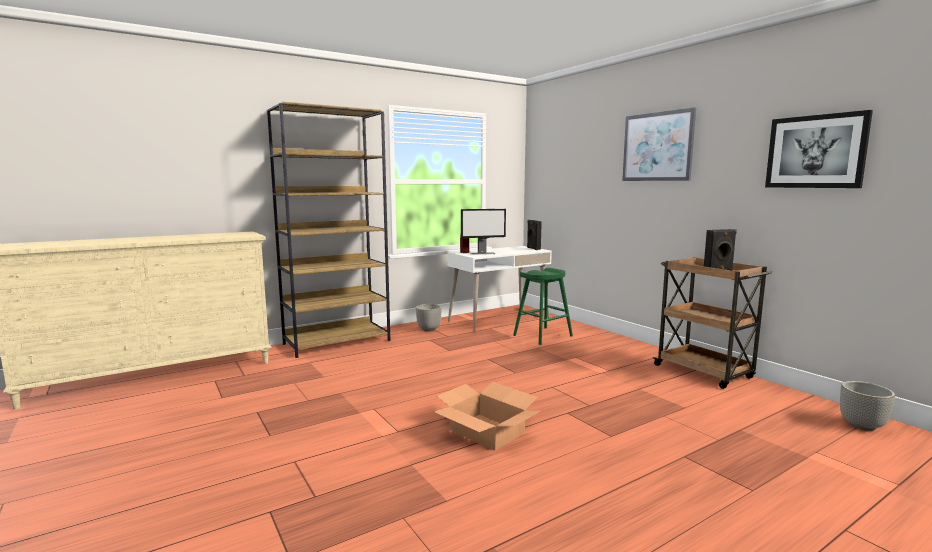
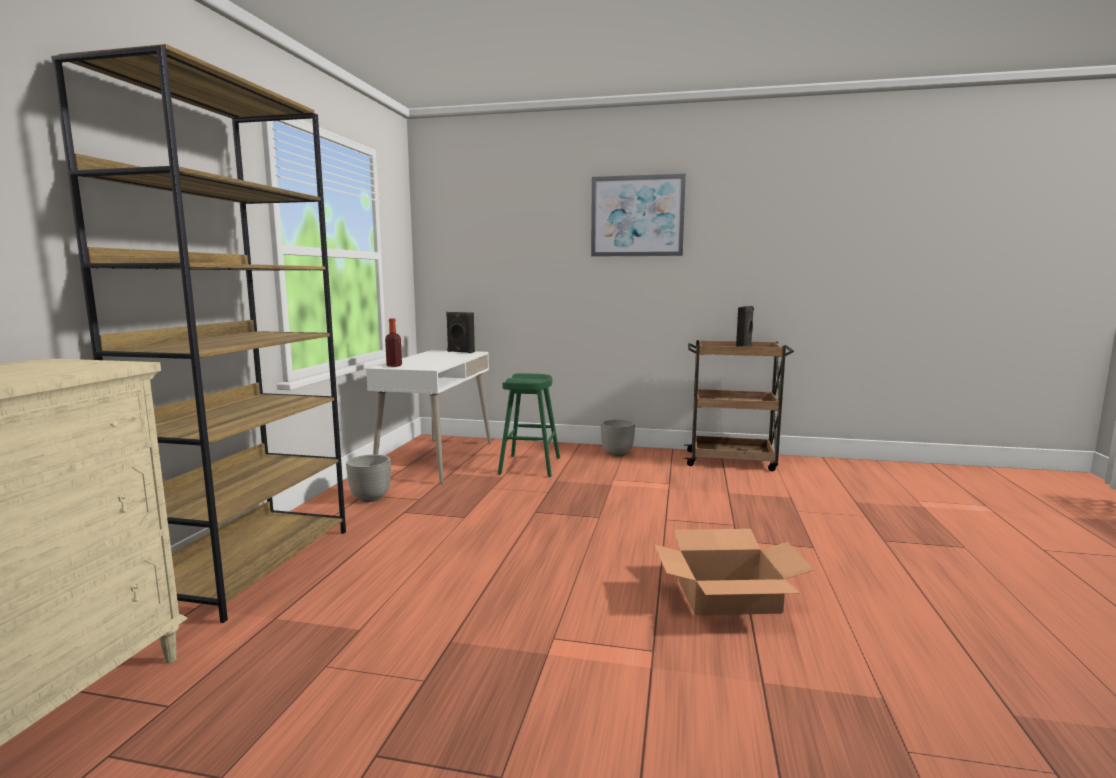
camera: 45 degrees left, 0 degrees up
monitor [461,209,506,255] -> none
picture [765,110,873,188] -> none
planter [840,381,895,431] -> planter moved to [601,419,635,456]

